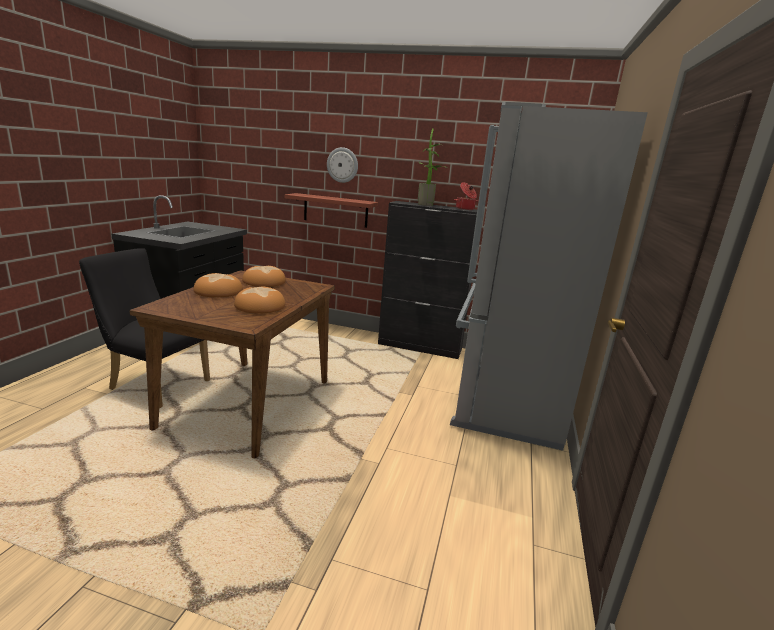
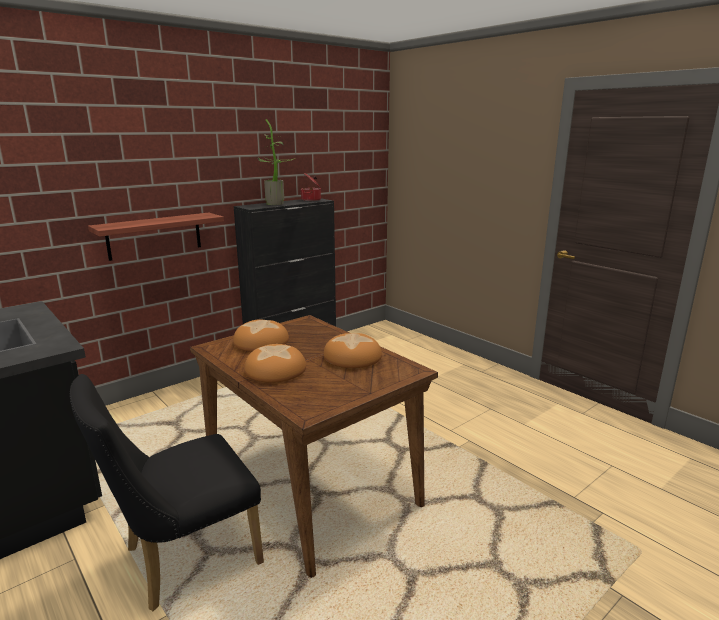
camera: 55 degrees left, 0 degrees up
wall clock [327,147,358,183] -> none
grey fridge [450,102,648,451] -> none

